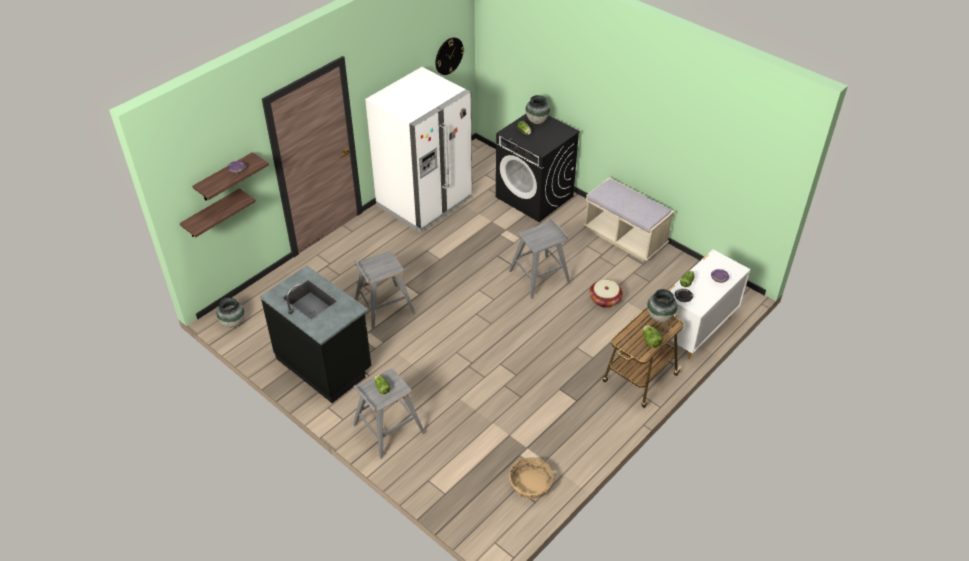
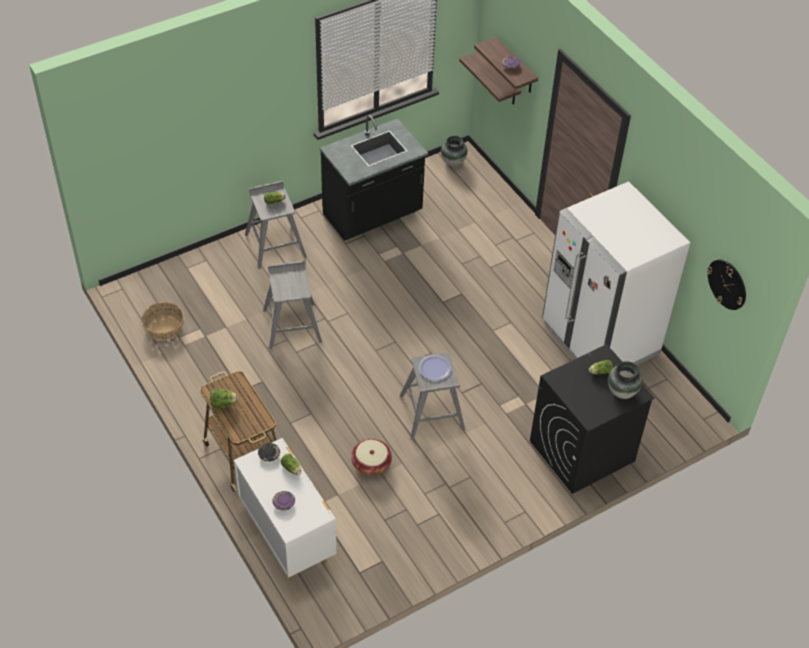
camera: 105 degrees right, 5 degrees up
grey stool [354,251,416,330] -> grey stool moved to [263,261,322,350]
beige bench [584,177,674,261] -> none
vase [647,289,677,322] -> none
none -> plate [419,355,452,381]

